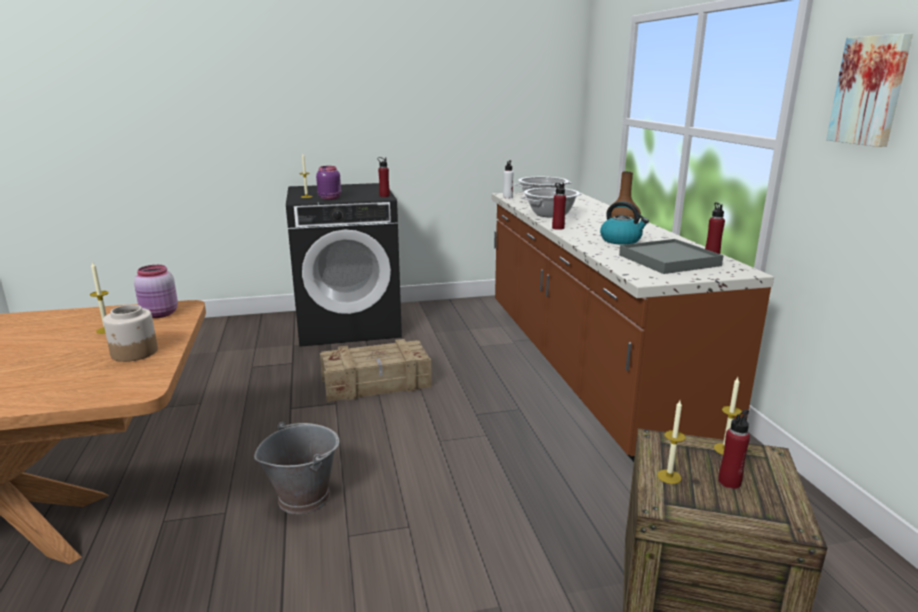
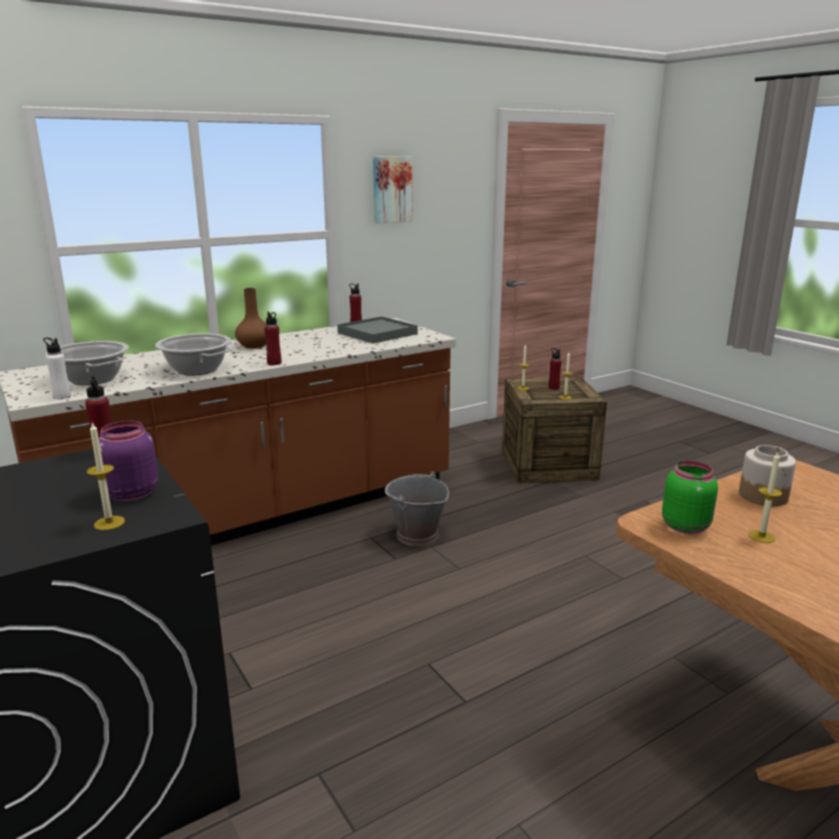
camera: 110 degrees left, 0 degrees up
pink jar [134,265,178,318] -> green jar [662,461,718,534]
grey bucket [254,422,340,514] -> grey bucket moved to [385,472,449,546]
crate [320,339,432,402] -> none
kettle [600,201,649,245] -> none

